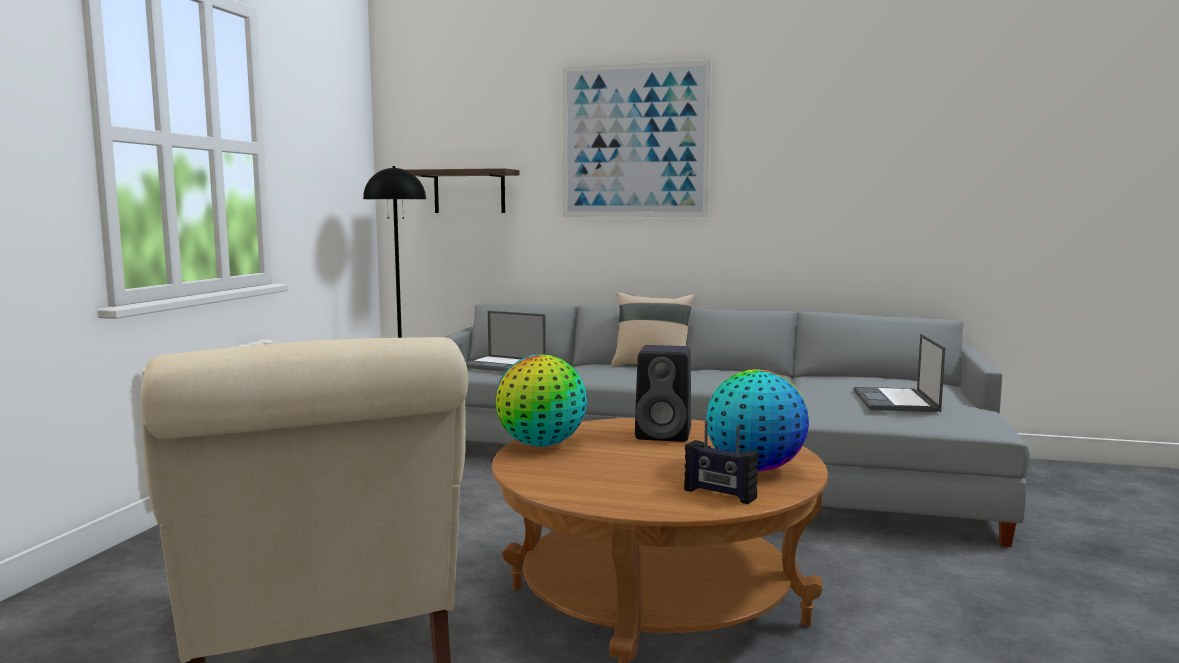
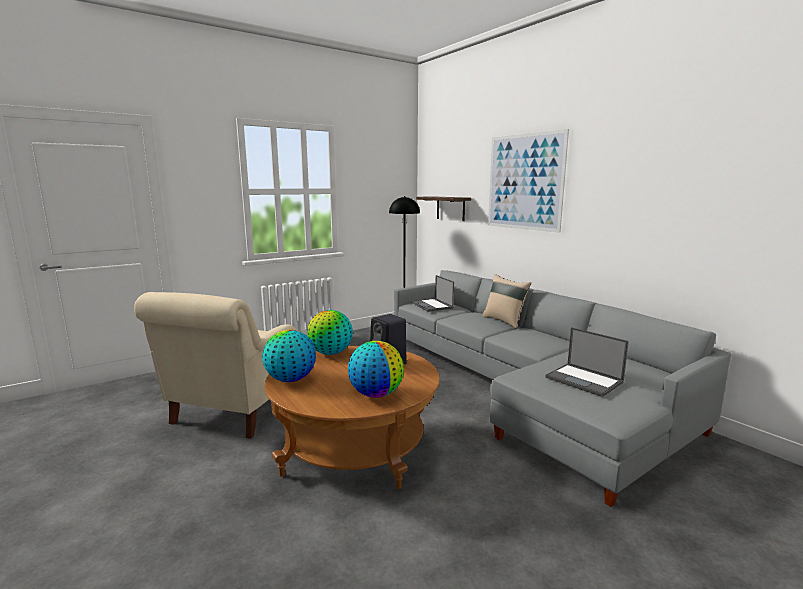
camera: 40 degrees right, 5 degrees up
radio [684,420,759,504] -> none
laptop [854,334,945,412] -> laptop turned 90 degrees counterclockwise [545,327,629,397]
none -> globe [262,330,316,382]

